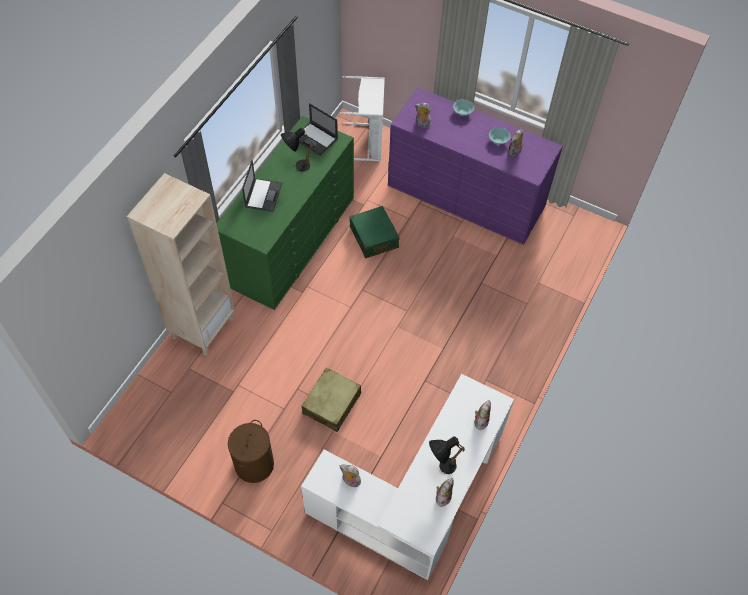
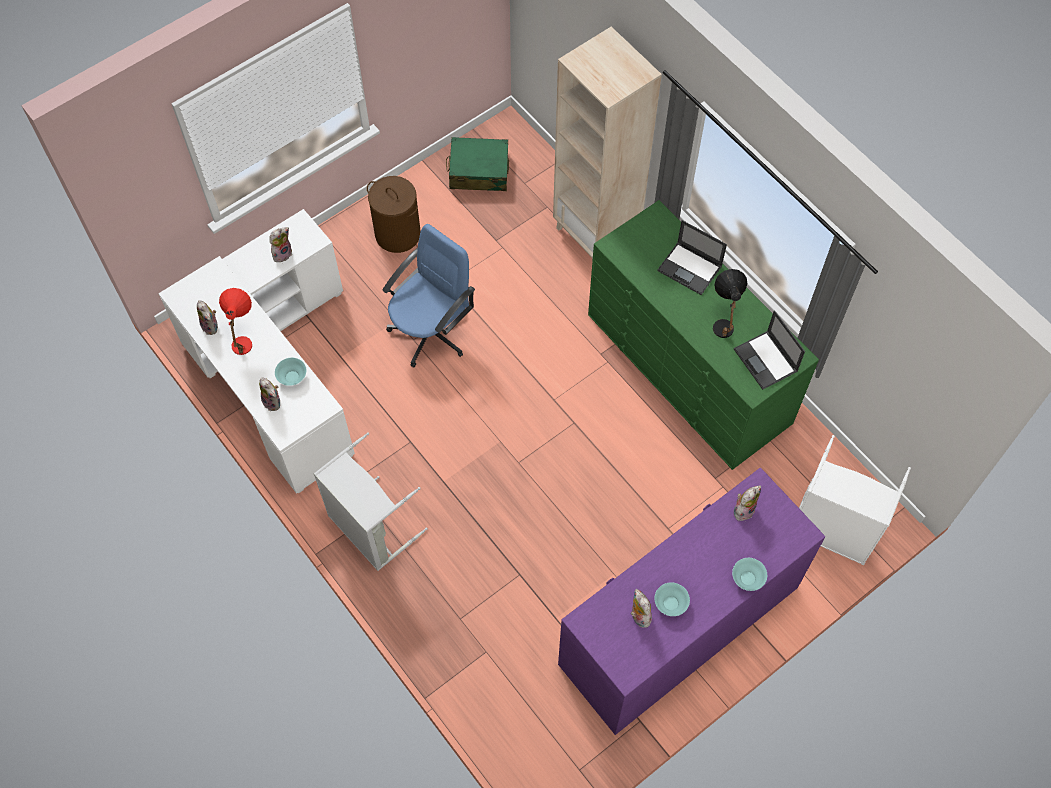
camera: 115 degrees right, 5 degrees up
laptop [299,103,338,155] -> laptop turned 90 degrees counterclockwise [734,310,805,390]
beige suitcase [301,368,361,432] -> blue office chair [382,224,475,368]
green suitcase [350,206,399,258] -> green suitcase moved to [446,137,509,191]
black table lamp [429,436,465,474] -> red table lamp [219,288,252,355]
none -> turquoise bowl [275,358,306,386]
none -> grey laundry basket [314,432,428,571]

